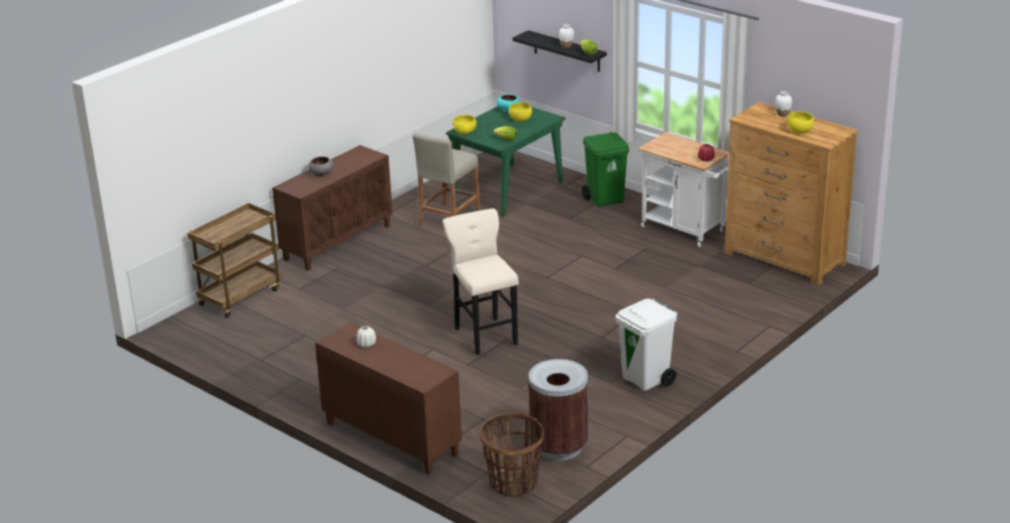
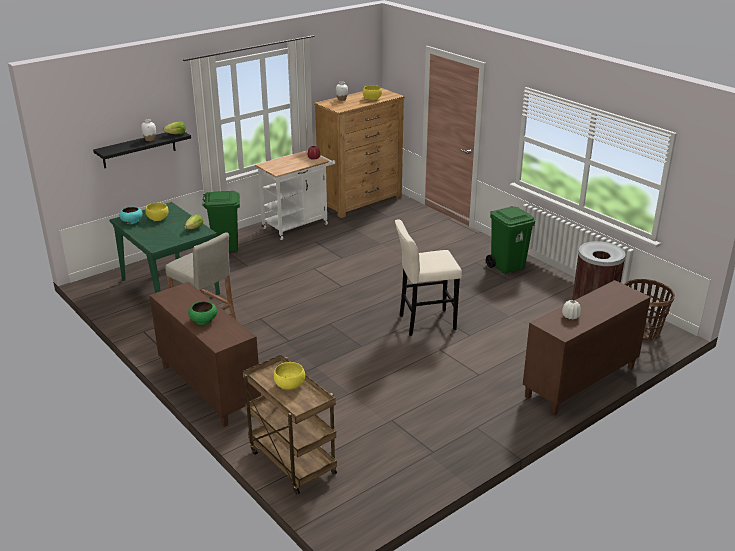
camera: 80 degrees left, 0 degrees up
grey bowl [308,156,334,177] -> green bowl [188,301,217,325]
yellow bowl [453,115,477,134] -> yellow bowl moved to [274,362,305,390]
white trash can [615,299,678,391] -> green trash can [486,206,535,274]

